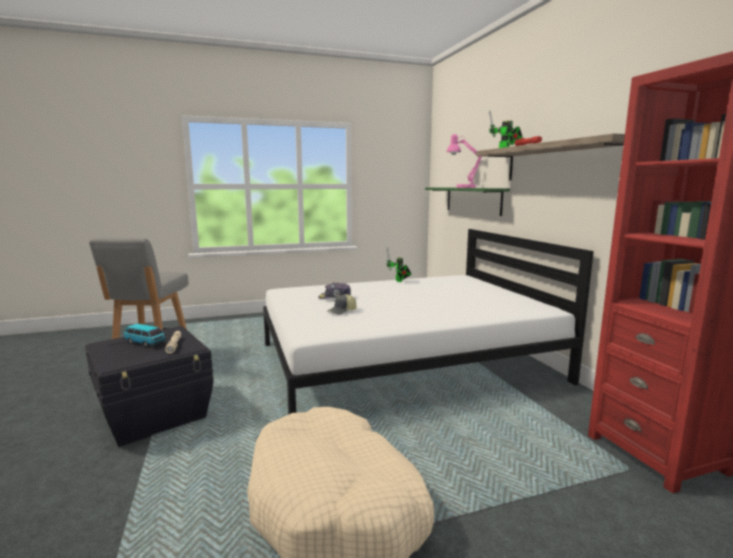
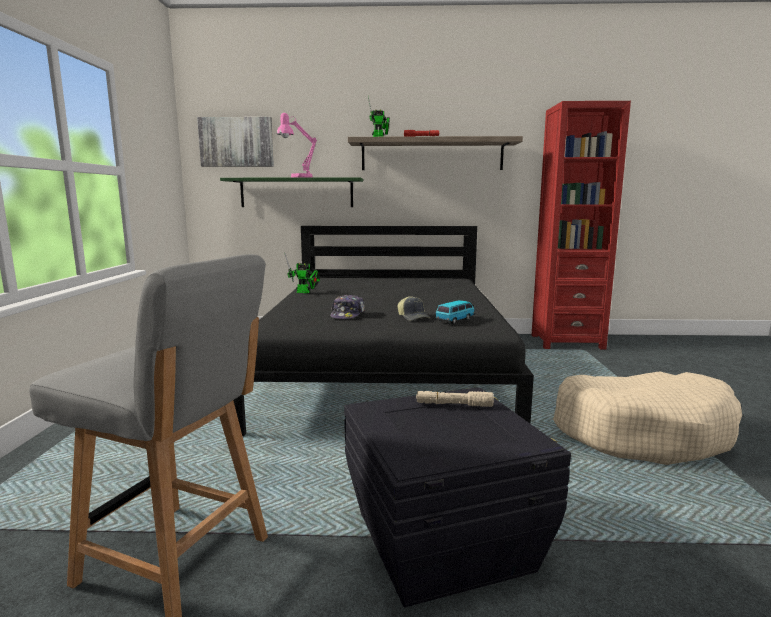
camera: 70 degrees left, 0 degrees up
toy car [124,324,166,347] -> toy car moved to [435,300,475,324]
white bed [263,229,594,415] -> black bed [233,226,534,436]
none -> picture [197,117,274,167]

